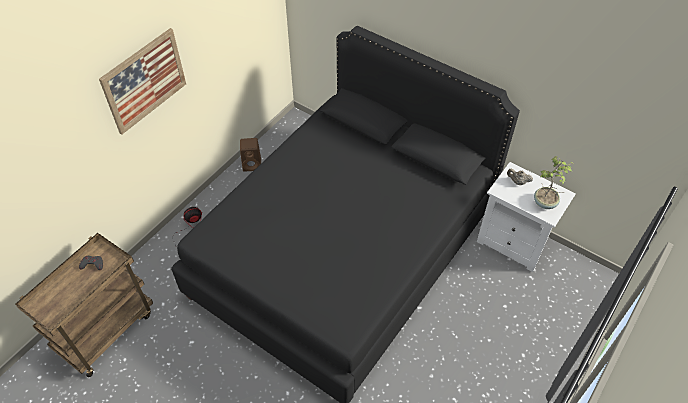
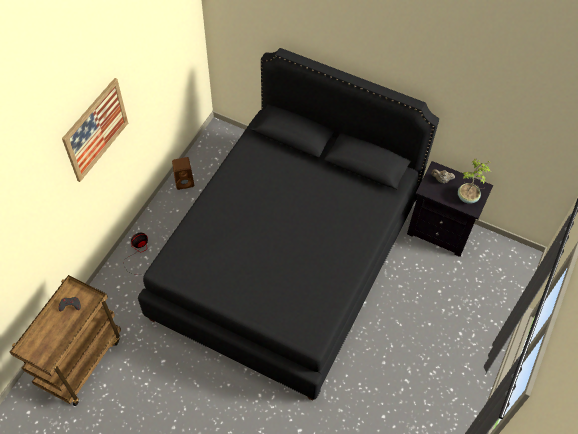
camera: 10 degrees left, 5 degrees up
white nightstand [477,162,576,272] -> black nightstand [407,161,493,257]

